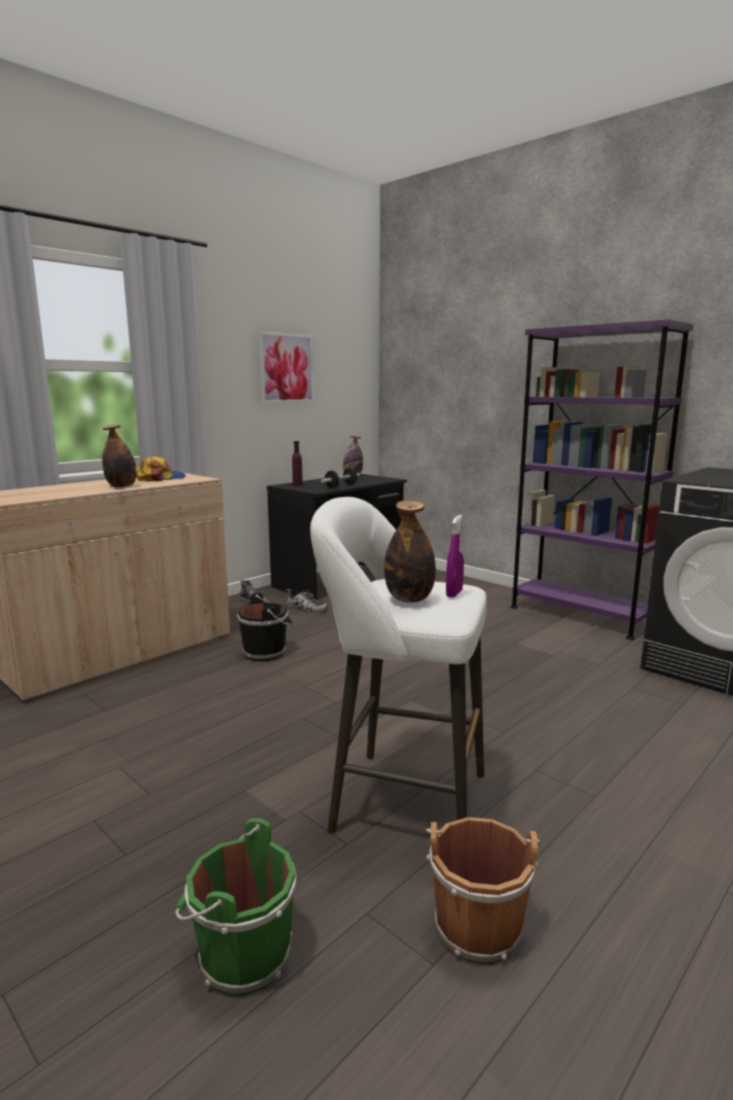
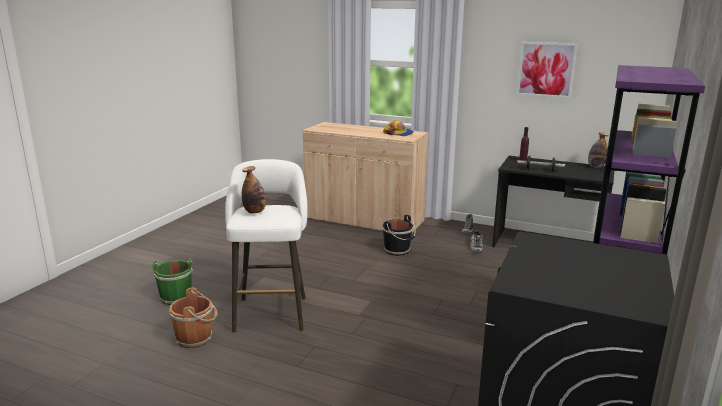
camera: 70 degrees right, 5 degrees up
bottle [102,424,137,488] -> none
purple spray bottle [446,515,464,597] -> none

